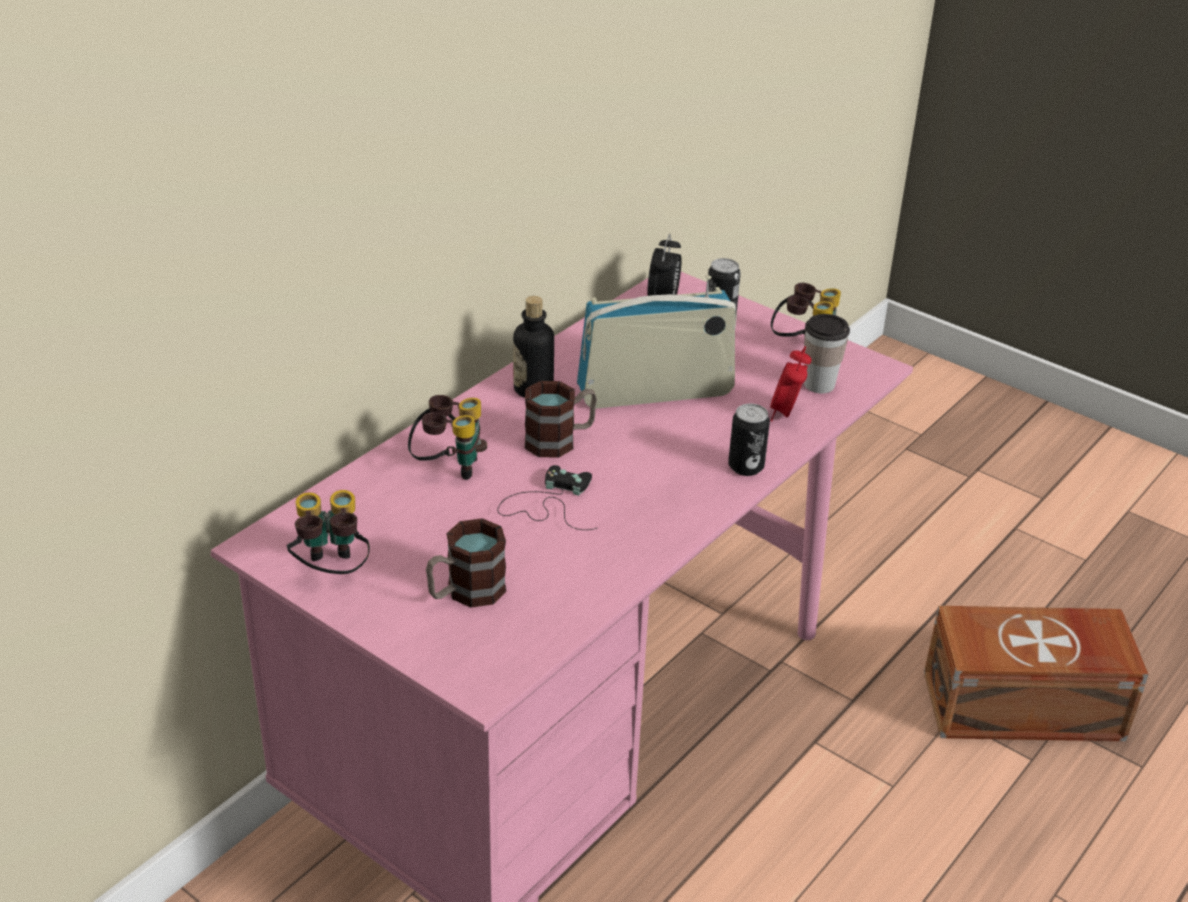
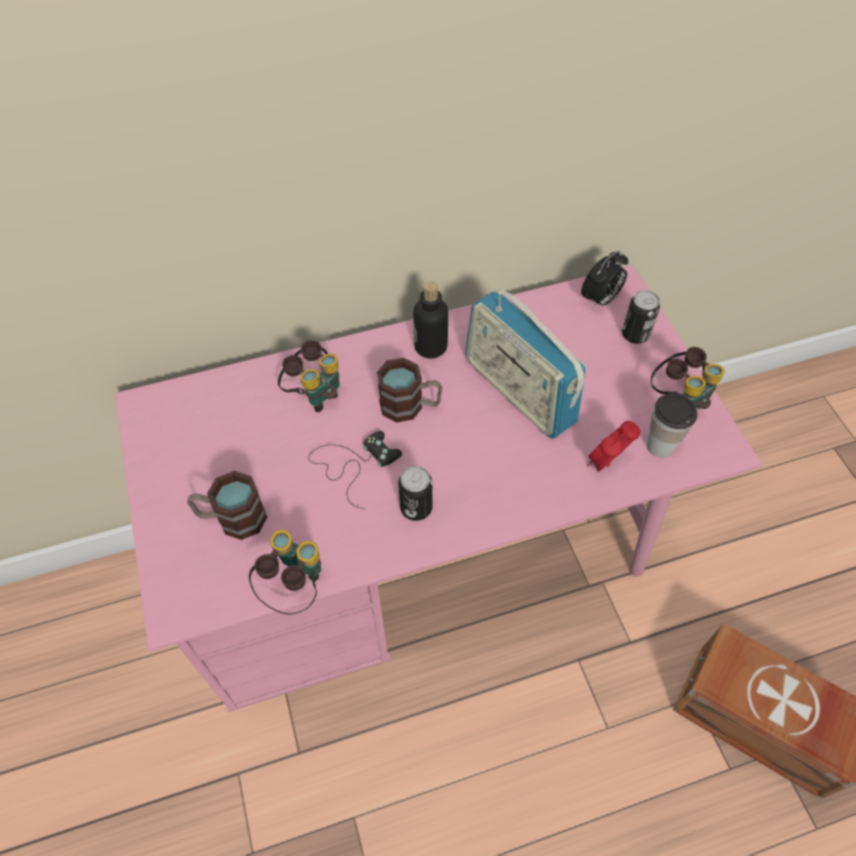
camera: 35 degrees right, 20 degrees up
binoculars [287,490,370,574] -> binoculars moved to [249,530,321,615]
radio [577,275,737,409] -> radio turned 150 degrees counterclockwise [465,289,586,439]
can [728,404,770,476] -> can moved to [398,466,433,521]

